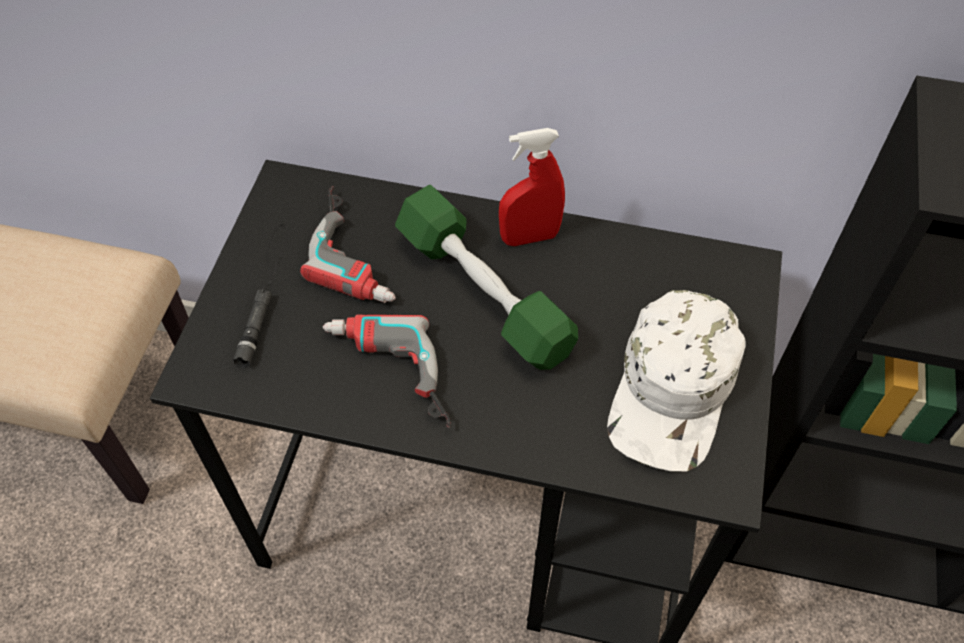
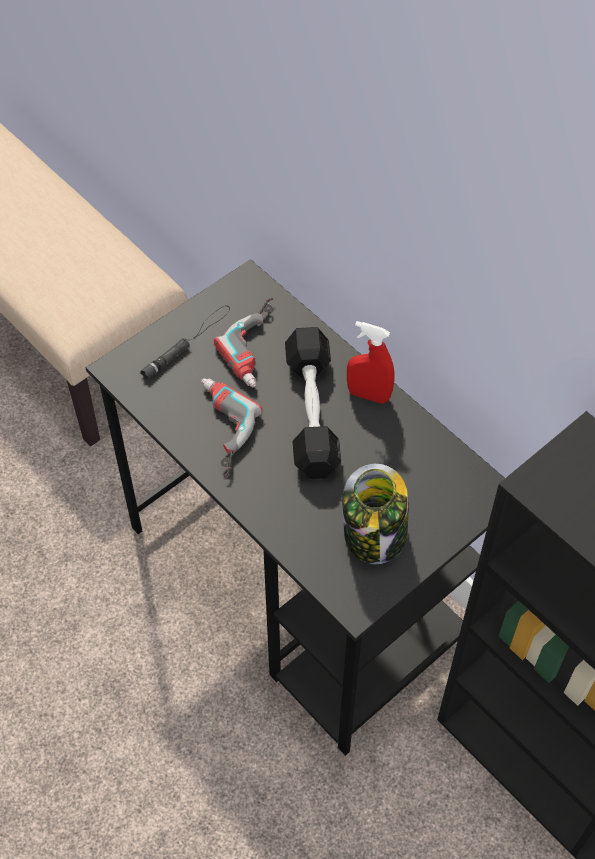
camera: 35 degrees right, 0 degrees up
green dumbbell [395,185,578,370] -> black dumbbell [285,327,341,479]
white cap [607,290,746,472] -> jar [342,464,408,564]

